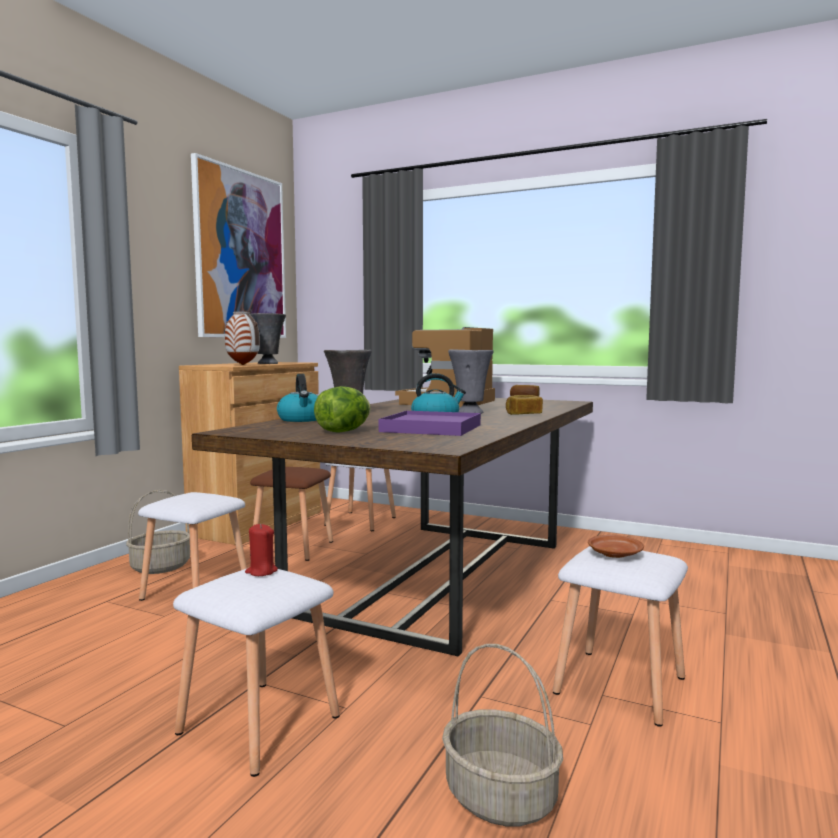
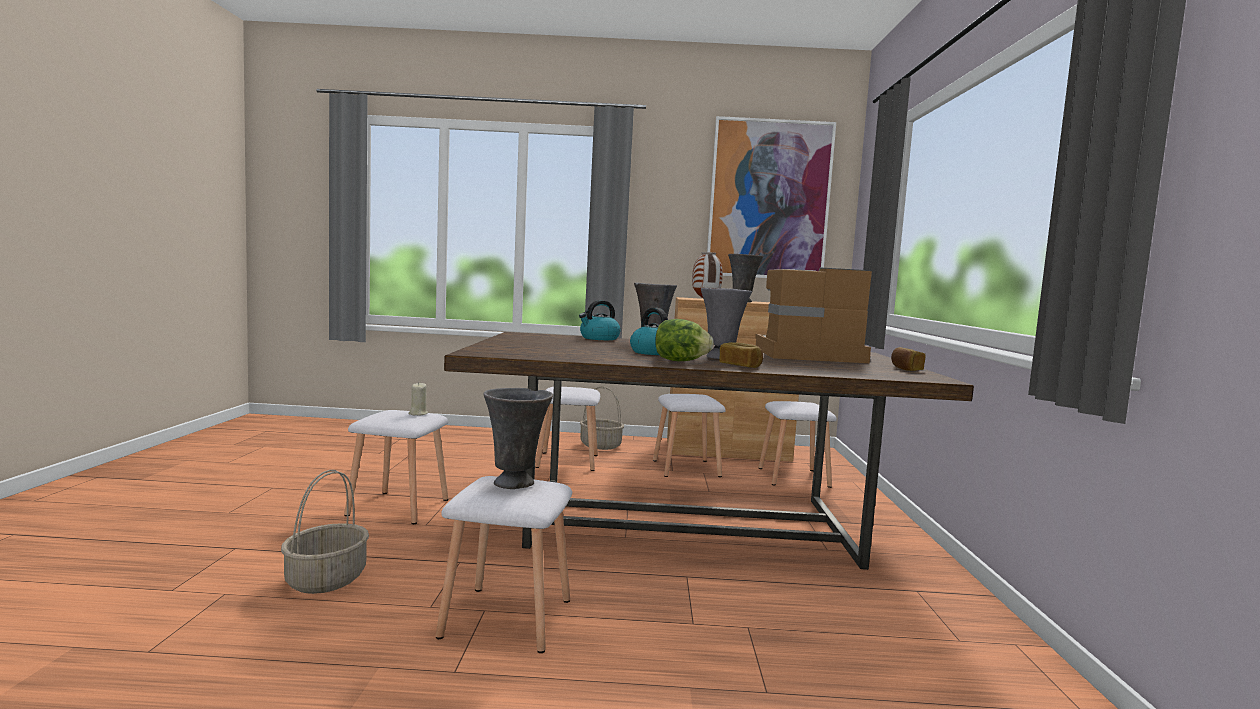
camera: 65 degrees right, 0 degrees up
red candle [245,523,278,576] -> beige candle [408,382,428,415]
brown stool [250,467,333,561] -> white stool [653,394,726,477]
lettuce [314,386,371,433] -> lettuce moved to [655,319,714,361]
purple tray [379,411,481,436] -> none
brown plate [588,535,644,558] -> grey vase [483,388,553,489]

